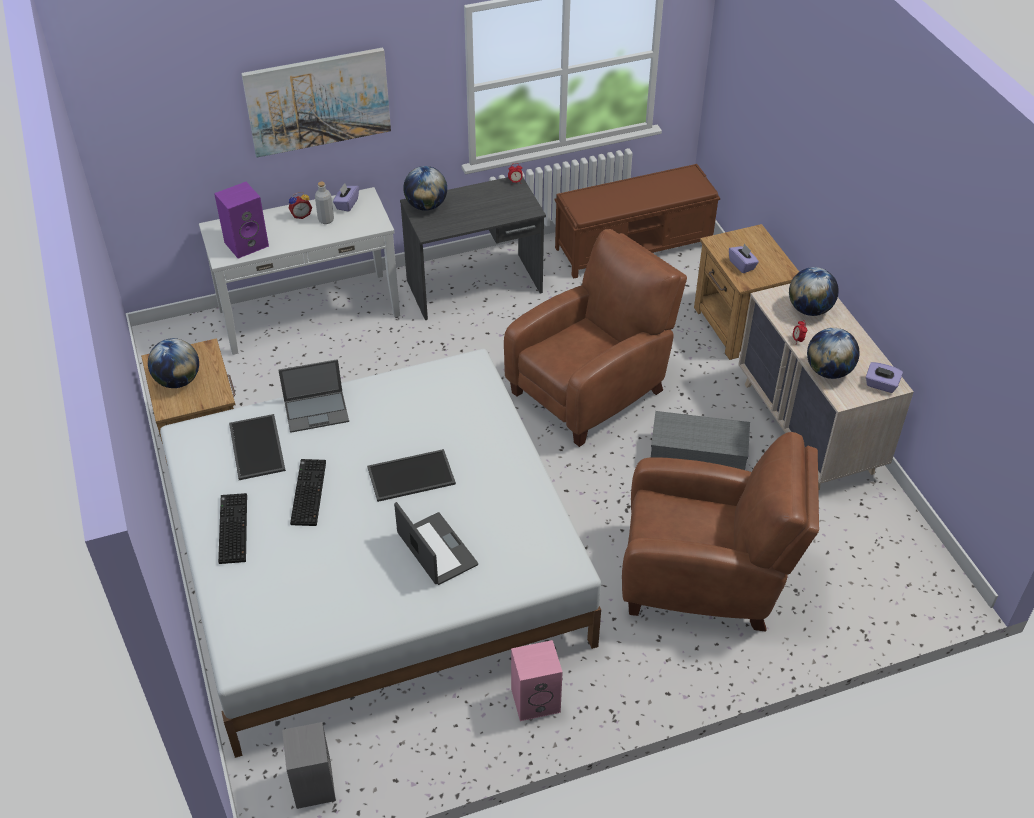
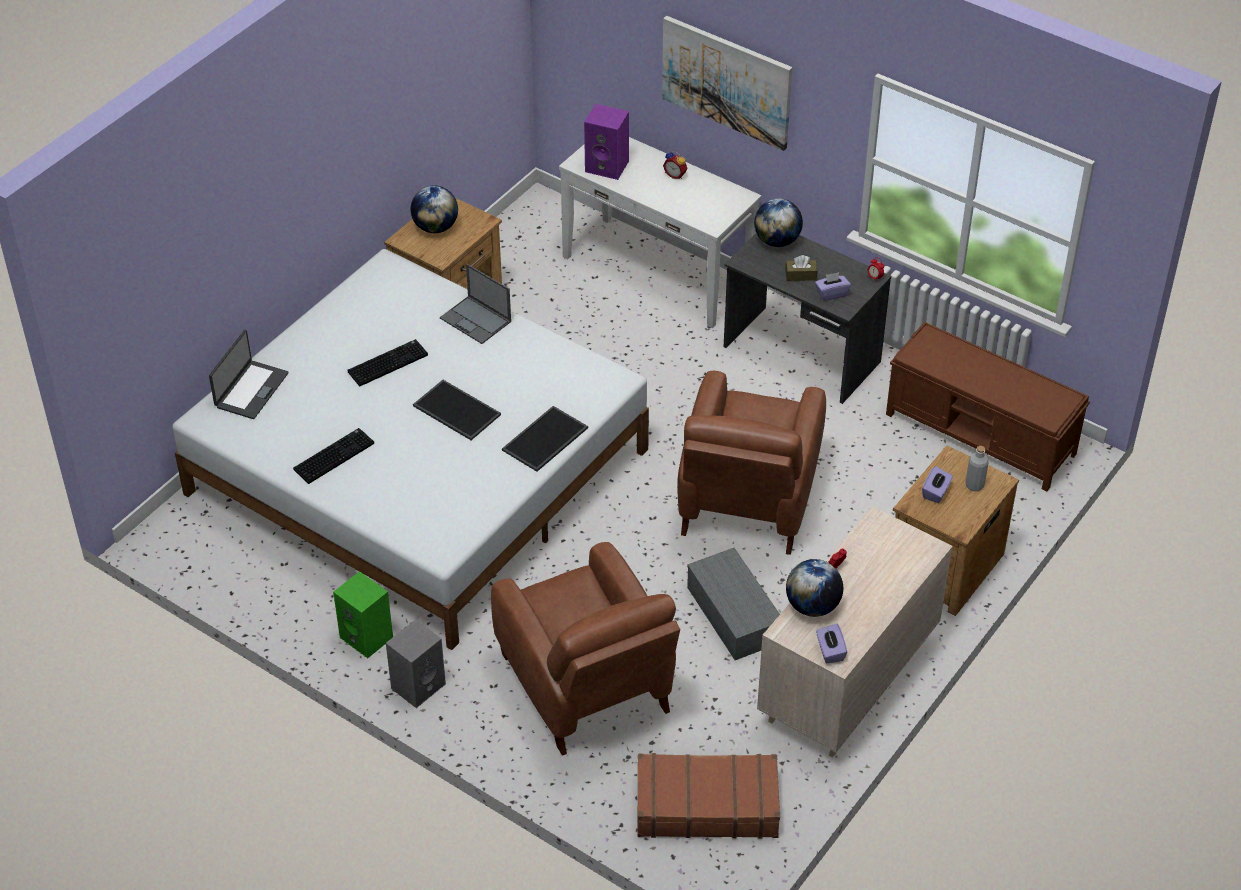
camera: 55 degrees right, 0 degrees up
keyboard [218,493,247,564] -> keyboard moved to [293,428,374,484]
tray [229,414,286,480] -> tray moved to [502,406,588,472]
grey speaker [282,722,336,809] -> grey speaker moved to [386,620,446,708]
grey bottle [315,182,334,224] -> grey bottle moved to [965,446,989,491]
purple tissue box [333,183,359,212] -> purple tissue box moved to [815,272,851,301]
laptop [394,502,478,585] -> laptop moved to [209,330,288,419]
brown armchair [504,229,687,447] -> brown armchair turned 90 degrees clockwise [677,371,826,555]
pink speaker [511,640,563,721] -> green speaker [333,571,393,659]
globe [789,267,839,316] -> none
none -> brown suitcase [637,753,780,839]
none -> brown tissue box [785,255,817,281]

